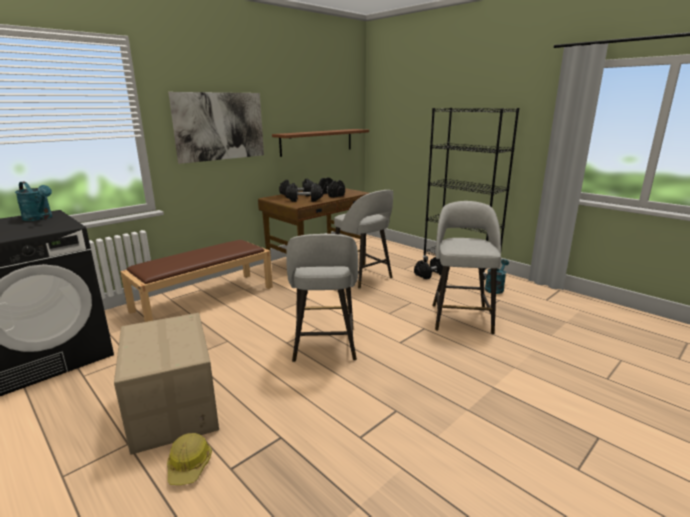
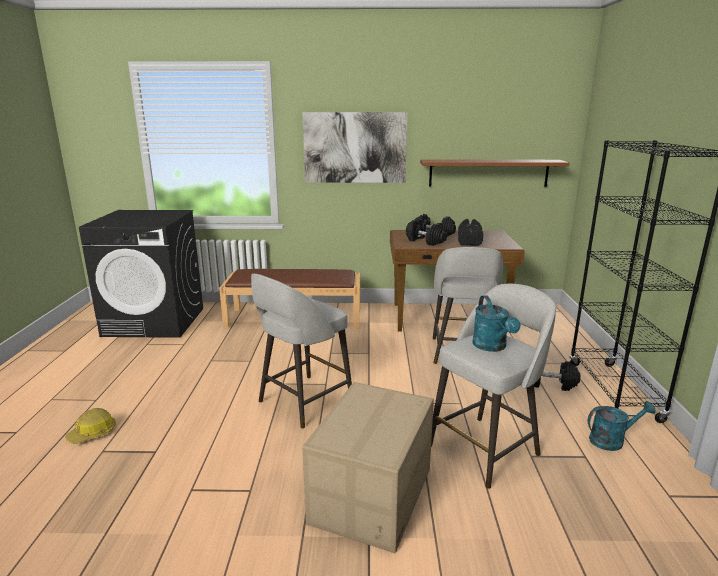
camera: 45 degrees right, 0 degrees up
turquoise watering can [15,181,52,221] -> turquoise watering can moved to [473,295,520,352]
cardboard box [114,313,219,455] -> cardboard box moved to [302,382,434,553]

